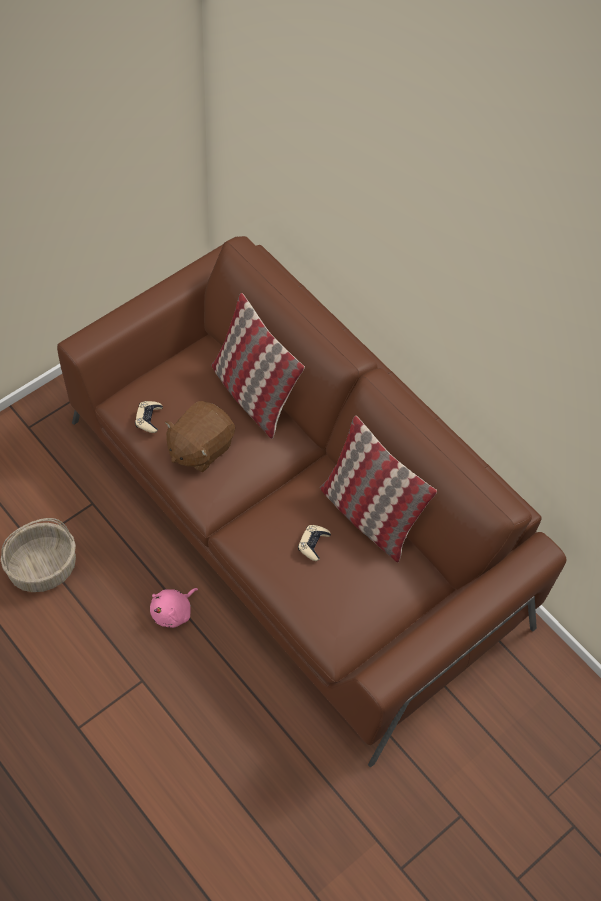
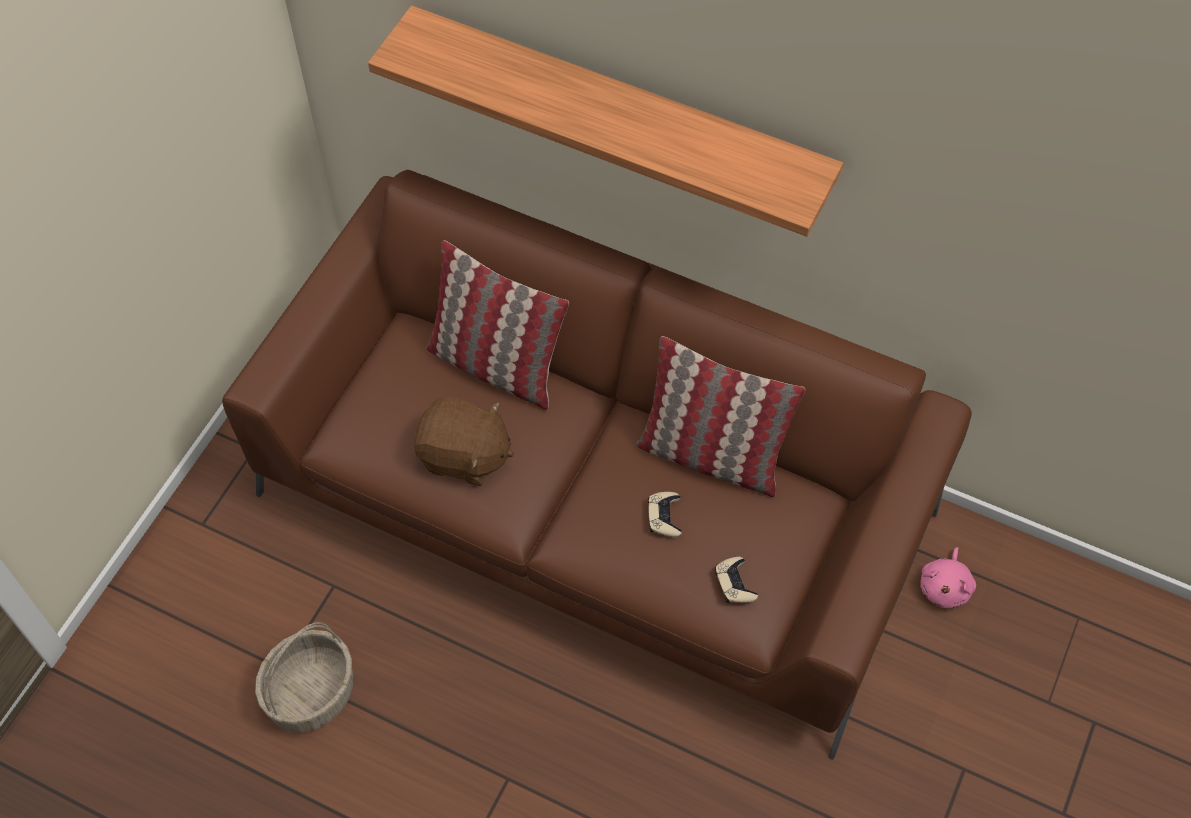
camera: 20 degrees left, 0 degrees up
beige game controller [135,401,163,433] -> beige game controller moved to [715,557,758,603]
pink plush toy [150,588,198,628] -> pink plush toy moved to [920,547,976,608]
brown plush toy [165,401,235,472] -> brown plush toy turned 90 degrees counterclockwise [414,397,514,486]
none -> shelf [368,5,843,237]

